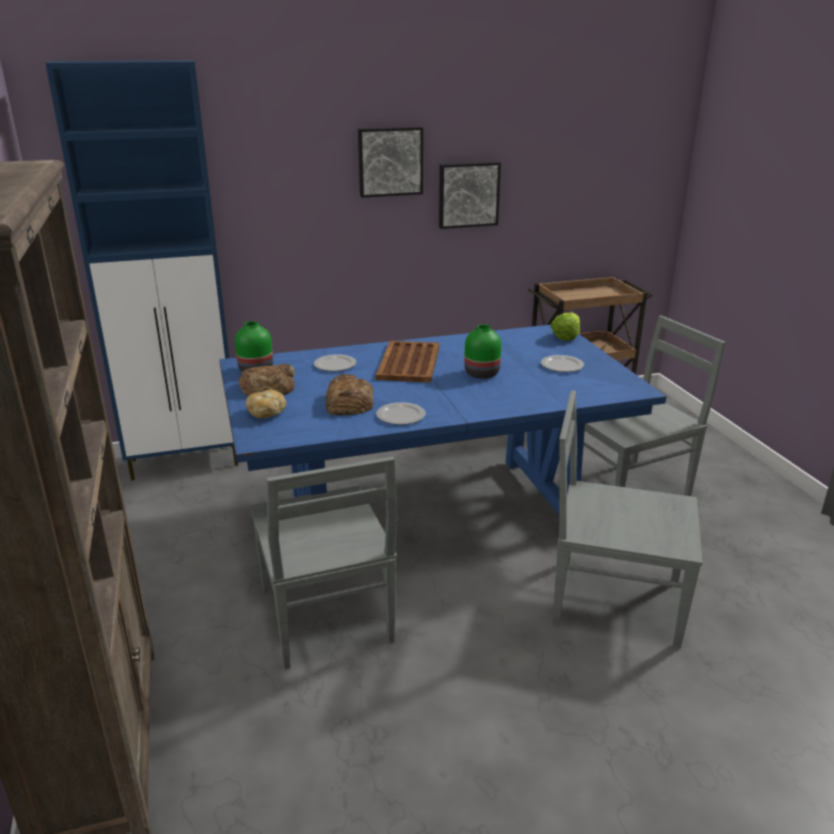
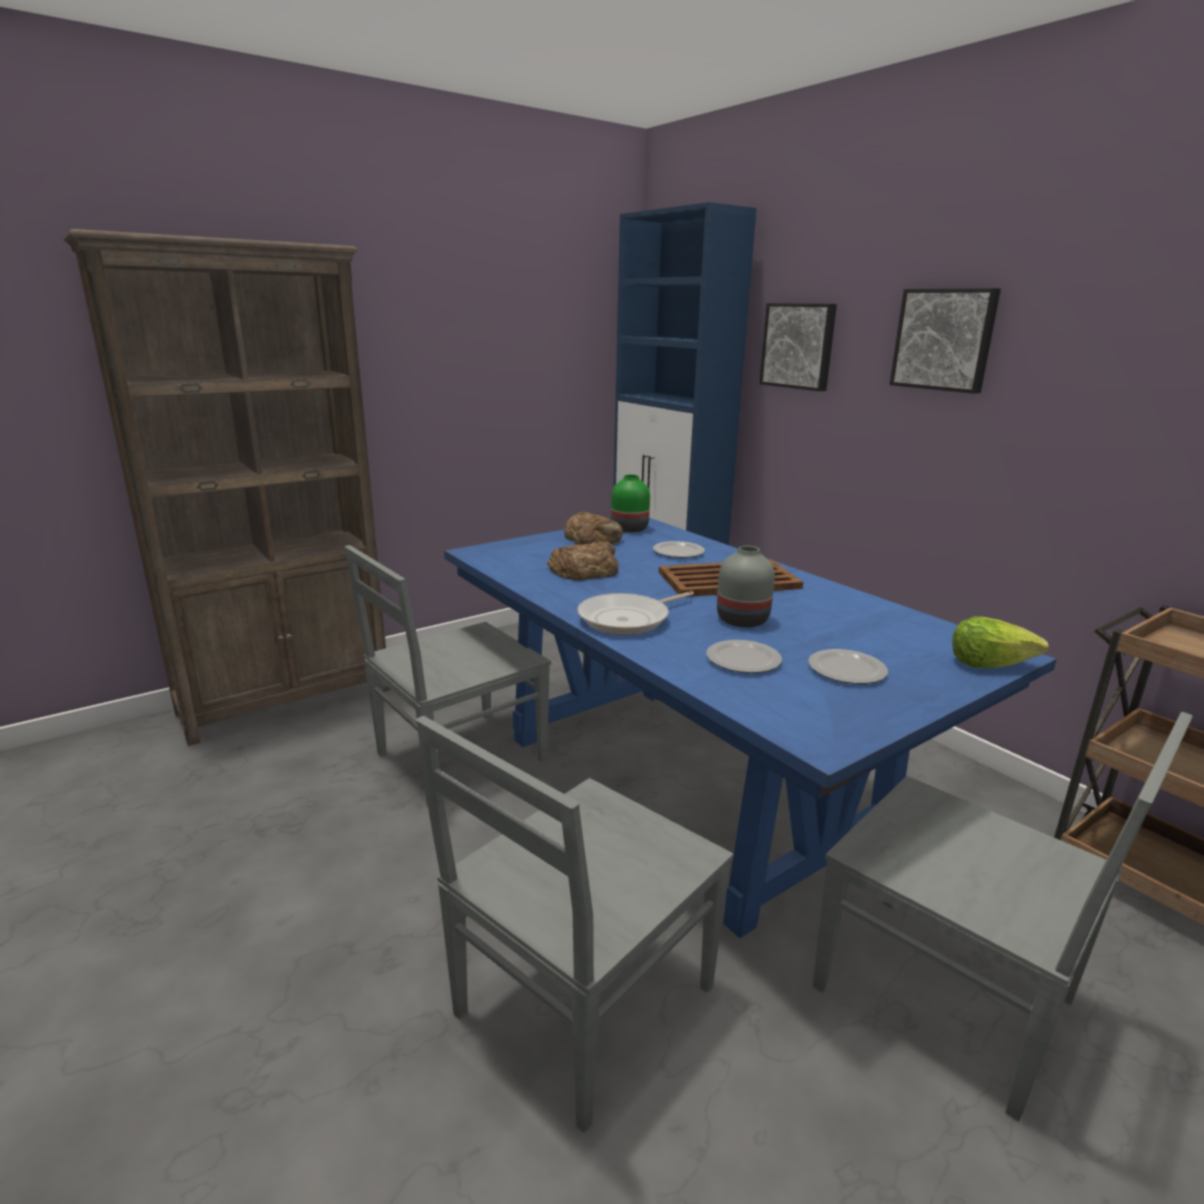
camera: 70 degrees right, 5 degrees down
bread [245,389,286,418] -> none
plate [376,402,426,425] -> plate moved to [707,640,782,673]
picture [439,162,501,229] -> picture moved to [759,303,837,391]
green vase [464,324,501,379] -> grey vase [717,546,775,628]
grey chair [552,391,703,648] -> grey chair turned 135 degrees counterclockwise [416,716,733,1133]
none -> frying pan [577,591,694,635]

